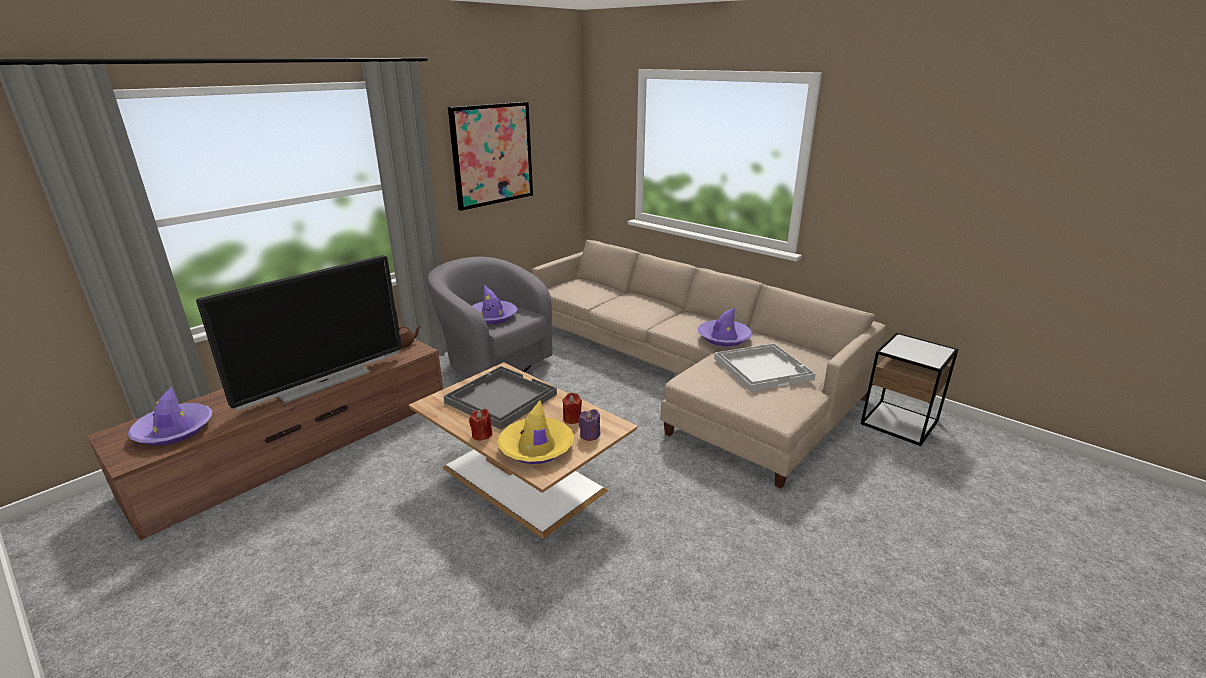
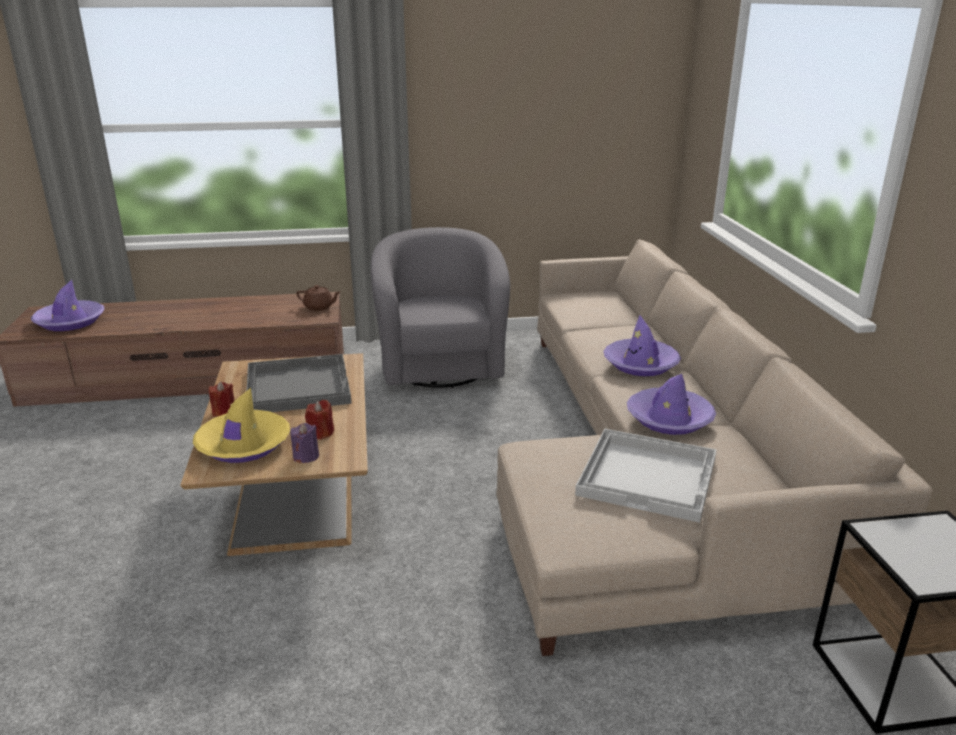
camera: 40 degrees right, 0 degrees up
television [196,255,402,410] -> none
picture [448,102,533,211] -> none
purple hat [472,285,517,324] -> purple hat moved to [603,315,681,376]

